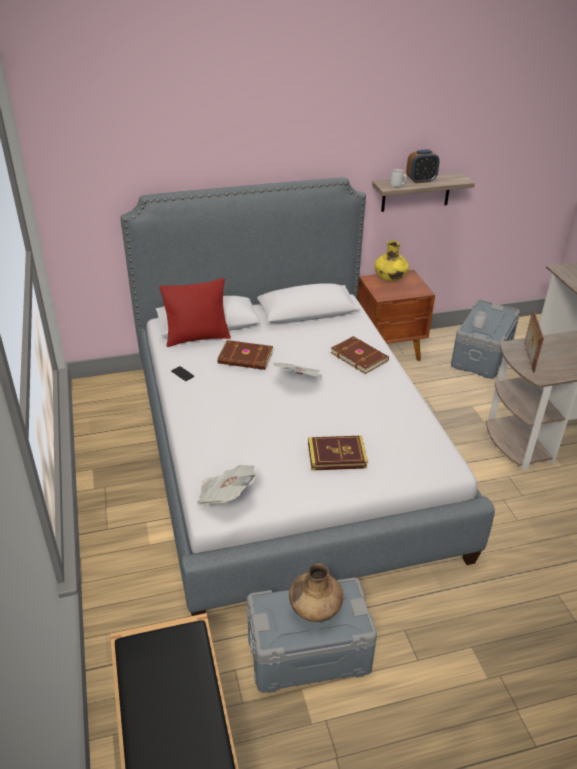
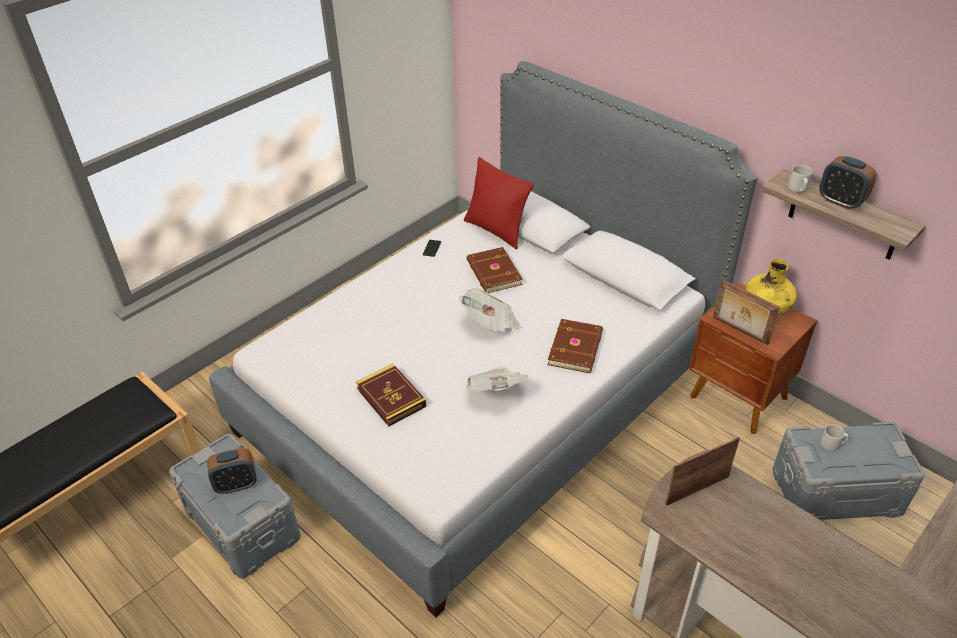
camera: 60 degrees right, 5 degrees up
newspaper [197,465,256,504] -> newspaper moved to [466,366,527,391]
brown vase [289,563,343,622] -> alarm clock [207,448,257,494]
none -> picture frame [713,279,779,345]

